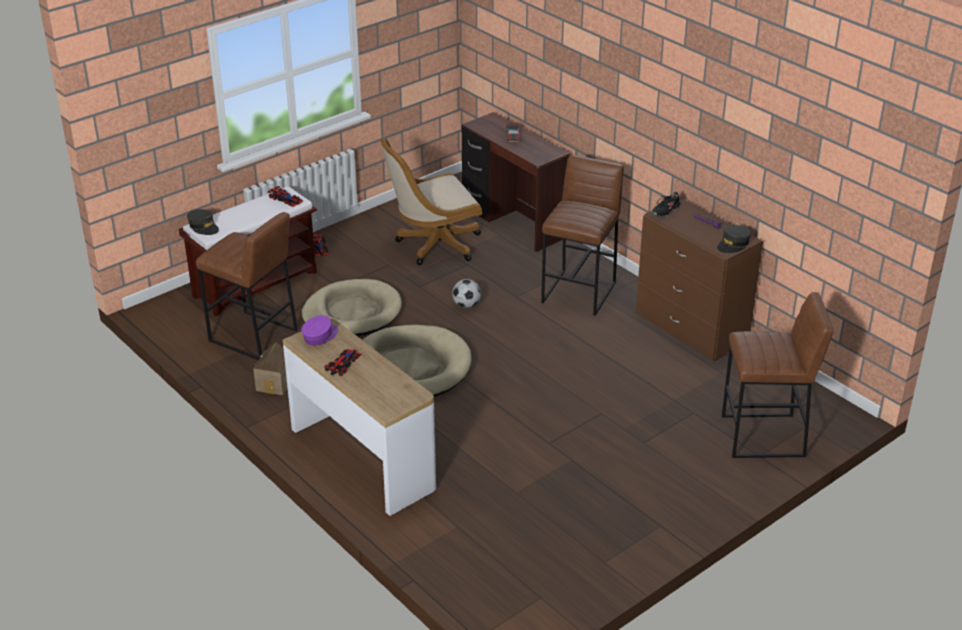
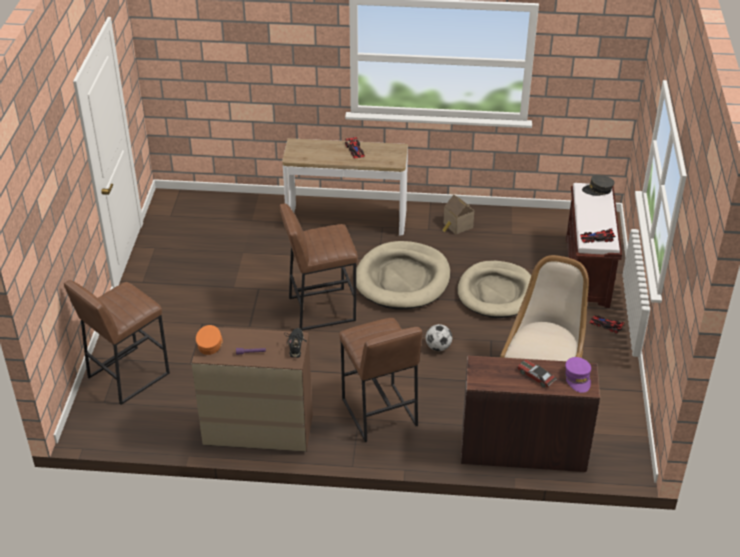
camera: 135 degrees right, 5 degrees up
brown stool [196,212,298,360] -> brown stool moved to [279,203,358,331]
purple cap [301,315,338,346] -> purple cap moved to [565,357,591,393]
grey cap [717,225,751,253] -> orange cap [196,325,222,355]

